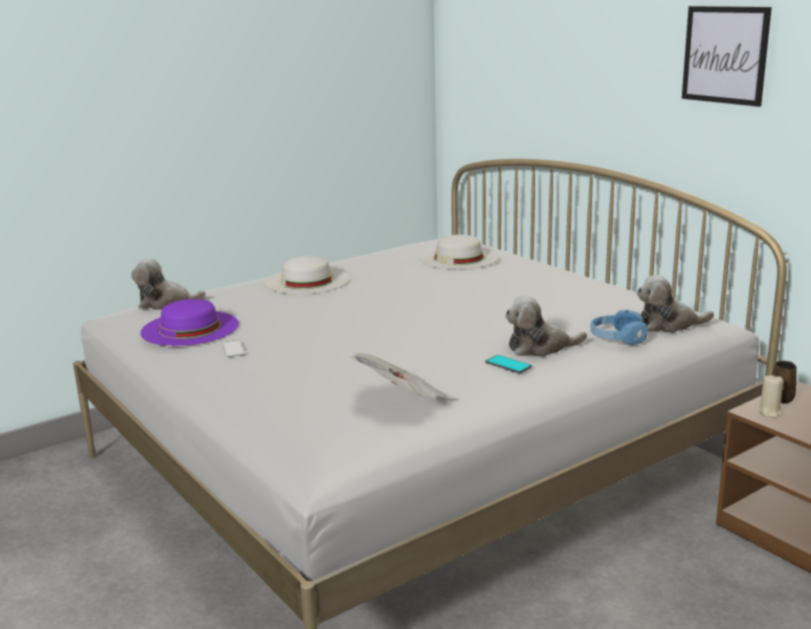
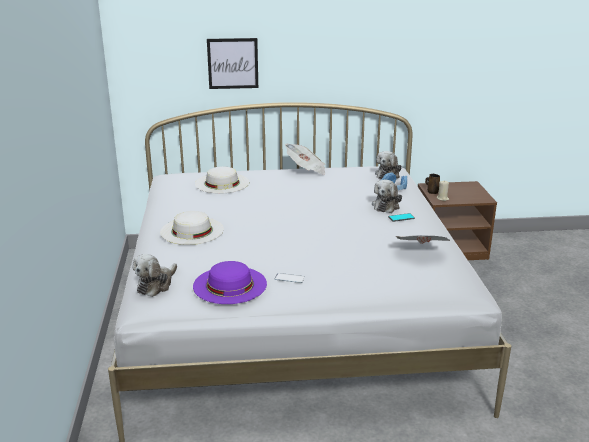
camera: 60 degrees left, 5 degrees up
picture [682,6,772,107] -> picture moved to [207,38,258,89]
none -> newspaper [285,144,325,175]

